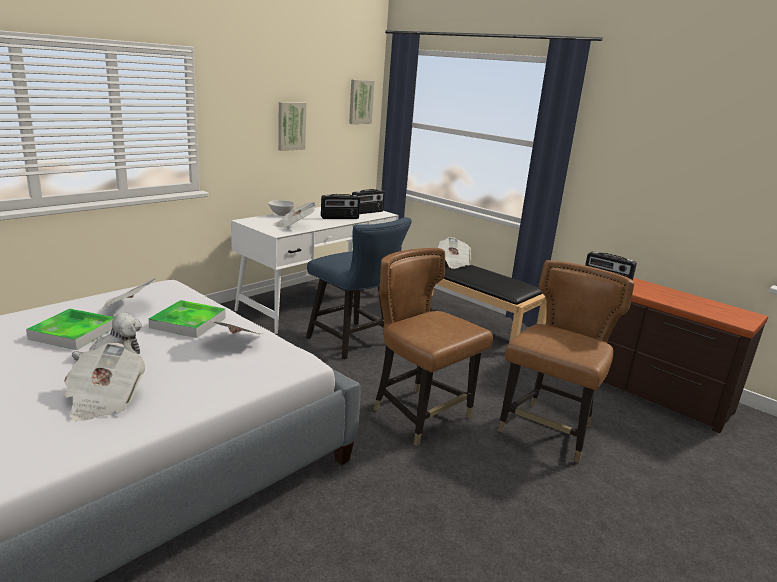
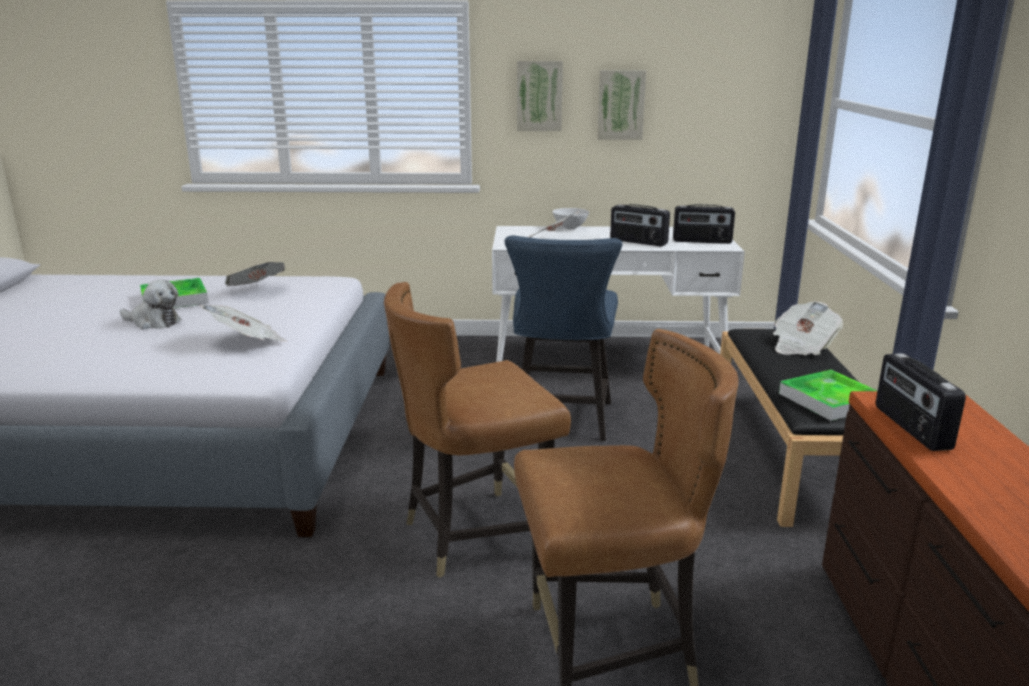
camera: 50 degrees right, 0 degrees up
newspaper [64,343,145,421] -> none
tray [149,300,226,338] -> tray moved to [779,370,877,421]
picture [349,80,374,124] -> picture moved to [517,61,563,131]
brown chair [373,248,493,446] -> brown chair turned 120 degrees counterclockwise [384,282,571,578]

